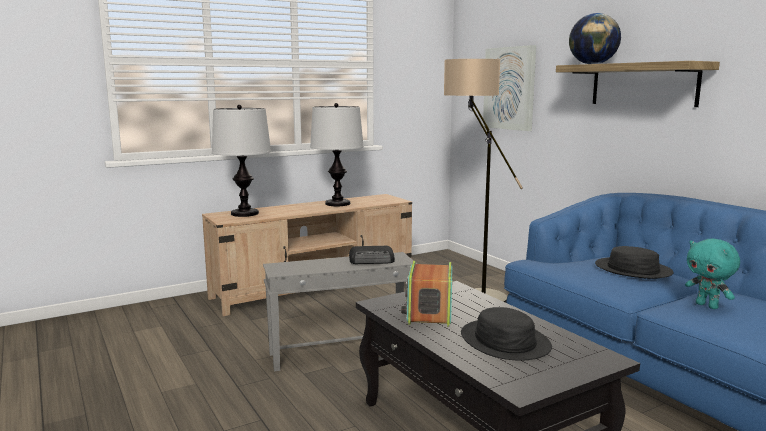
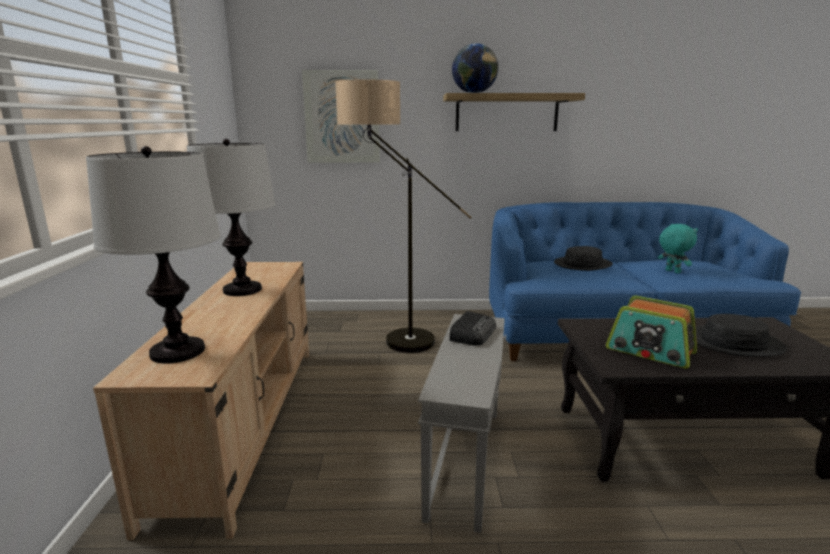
camera: 60 degrees left, 5 degrees up
turquoise plush toy [685,239,740,309] -> turquoise plush toy turned 120 degrees counterclockwise [658,224,698,274]

